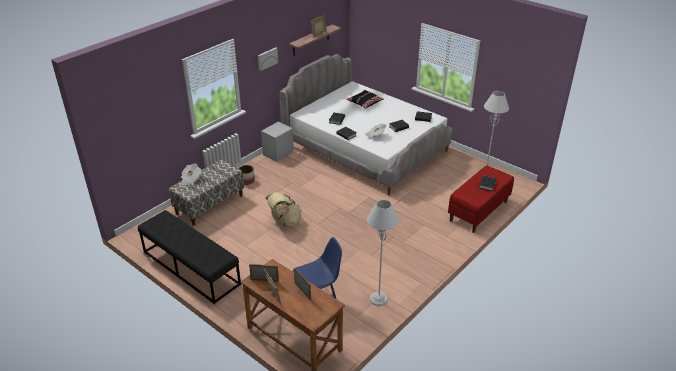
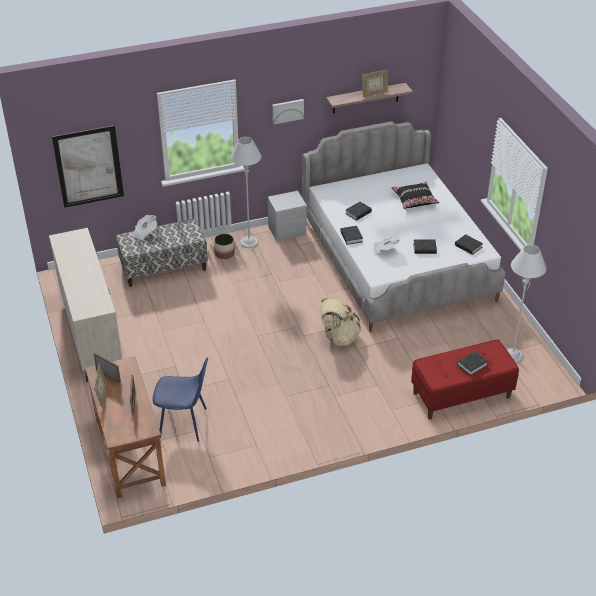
camera: 30 degrees right, 5 degrees up
black bench [138,210,241,304] -> beige dresser [49,228,123,382]
beige backpack [265,192,302,227] -> beige backpack moved to [320,297,361,346]
grey floor lamp [367,200,399,306] -> grey floor lamp moved to [230,137,261,248]
none -> picture [52,125,124,208]

